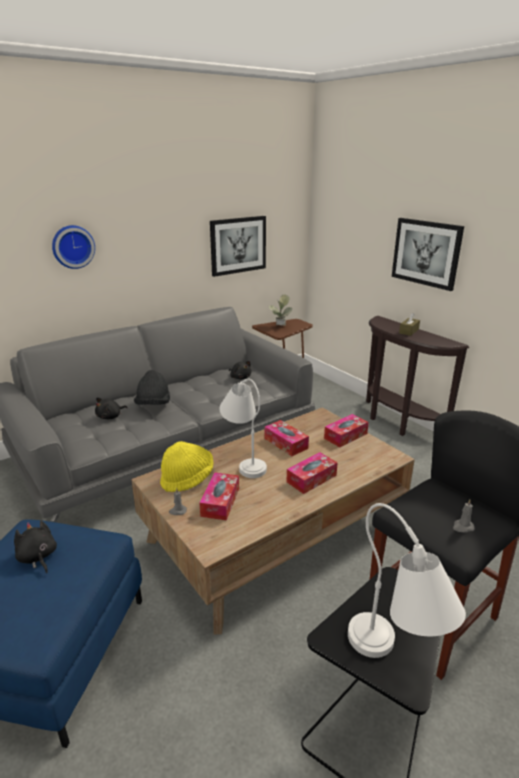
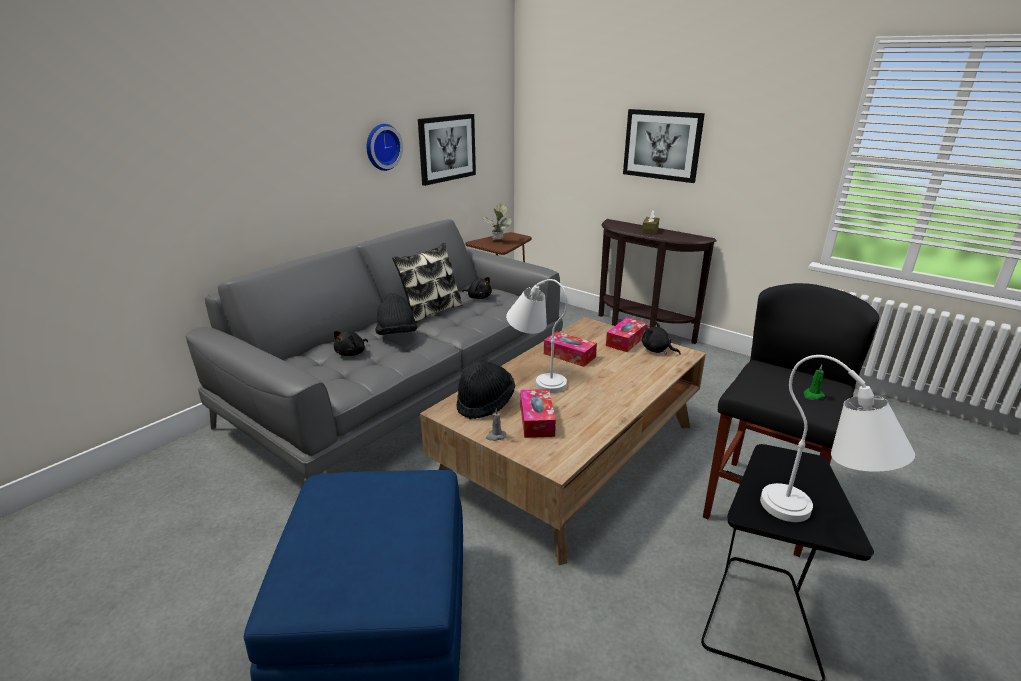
camera: 15 degrees left, 0 degrees up
black plush toy [14,521,57,573] -> black plush toy moved to [642,322,681,355]
wall clock [52,225,95,269] -> wall clock moved to [367,124,403,171]
yellow hat [160,441,213,492] -> black hat [456,359,515,419]
tissue box [287,452,338,494] -> none
grey candle [453,500,475,533] -> green candle [803,365,825,400]
none -> pillow [392,242,463,323]

